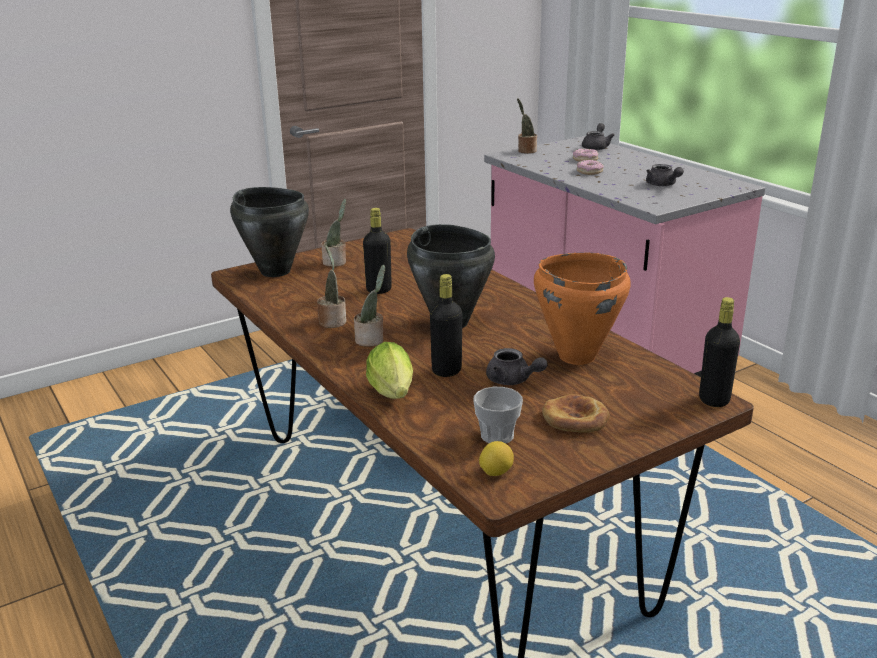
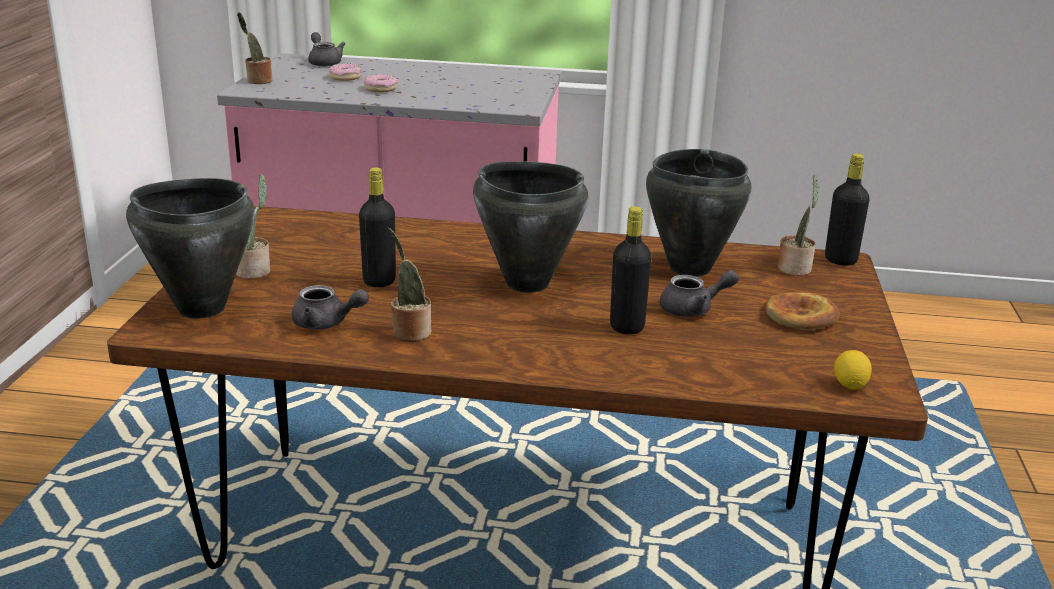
camera: 50 degrees left, 0 degrees up
potted plant [354,265,385,347] -> potted plant moved to [777,174,819,276]
lettuce [366,342,413,399] -> none
cup [473,387,523,444] -> none
orange cooking pot [534,253,631,365] -> black cooking pot [646,149,751,277]
grey teapot [646,164,684,186] -> grey teapot moved to [292,285,369,330]

